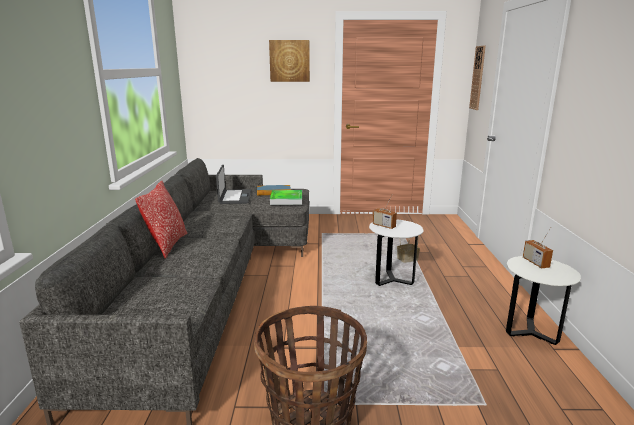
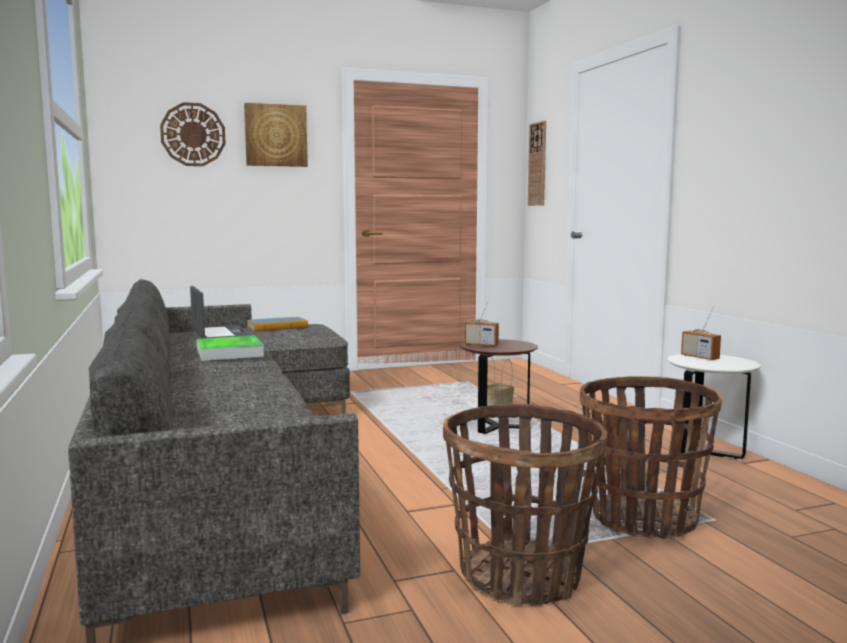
camera: 20 degrees left, 10 degrees down
pillow [135,181,187,259] -> none
tray [270,190,302,205] -> tray moved to [196,336,264,361]
white side table [369,219,424,286] -> brown side table [460,339,538,434]
none -> wall clock [160,102,226,166]
none -> basket [580,376,722,539]

